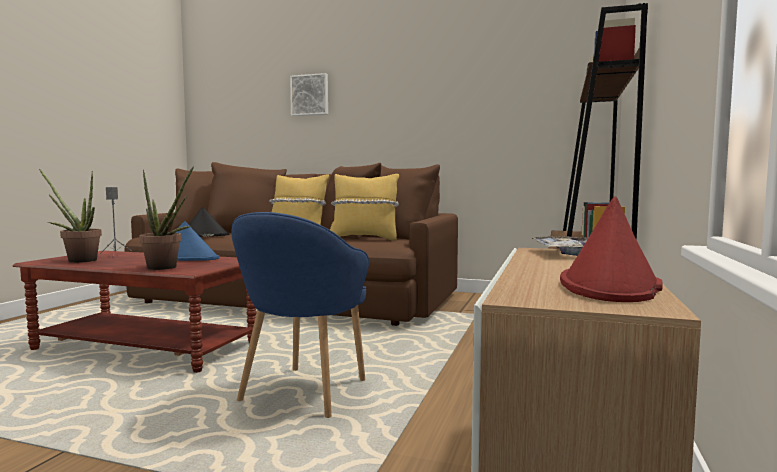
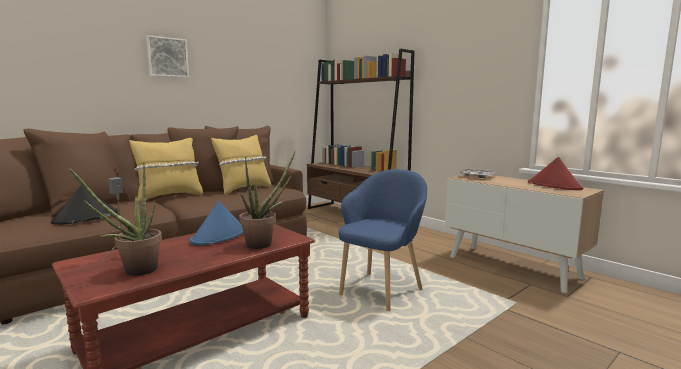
camera: 60 degrees left, 5 degrees up
blue armchair [231,212,369,418] -> blue armchair turned 105 degrees counterclockwise [339,169,427,311]
picture [290,73,328,116] -> picture moved to [146,35,189,78]

